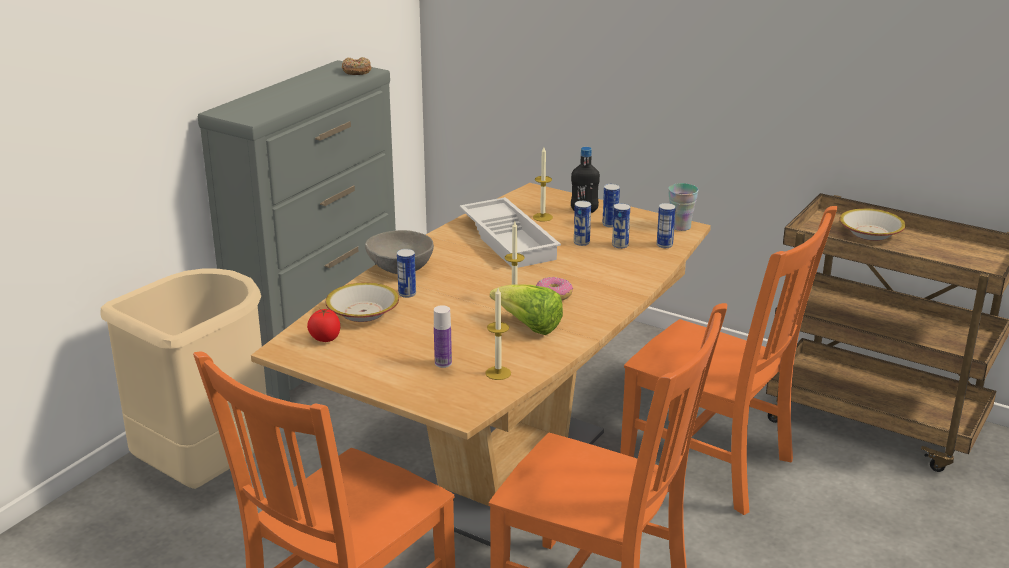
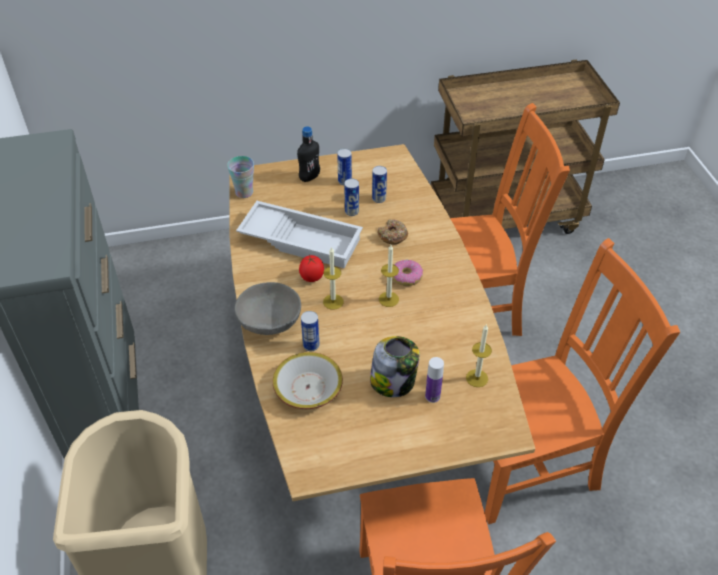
camera: 45 degrees left, 20 degrees up
tomato [307,308,340,342] -> tomato moved to [299,255,324,282]
donut [342,57,371,75] -> donut moved to [377,219,408,245]
lettuce [490,284,563,335] -> none
candle [533,147,553,221] -> candle moved to [323,247,343,310]
can [657,203,676,248] -> none
cup [668,183,698,231] -> cup moved to [227,156,254,198]
bowl [839,208,906,241] -> none
none -> jar [370,336,420,397]

